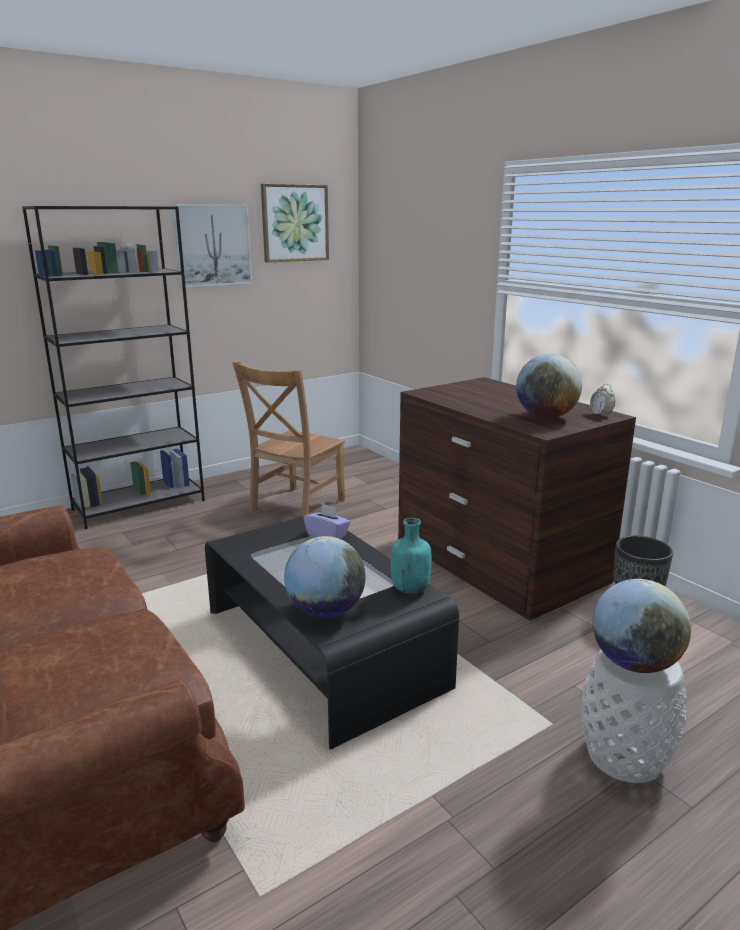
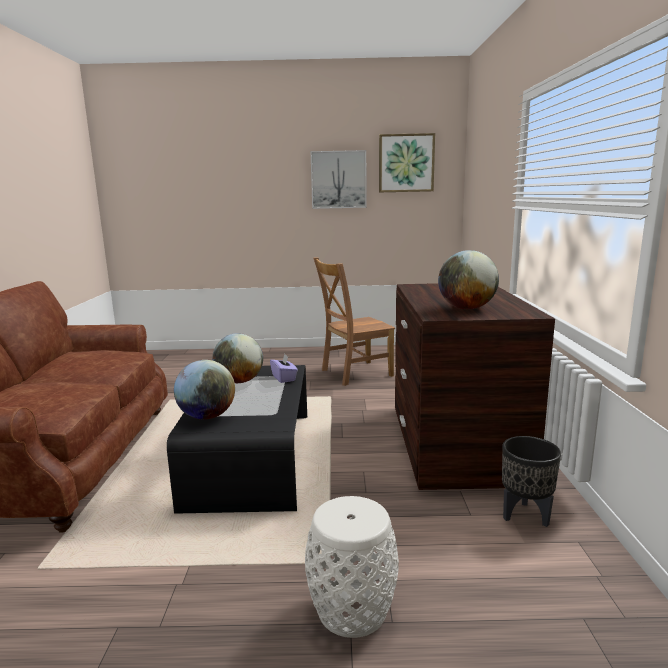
camera: 35 degrees right, 5 degrees down
grey bookcase [22,206,205,529] -> none
turquoise bottle [391,518,432,594] -> none
alarm clock [590,384,615,417] -> none
globe [592,579,691,673] -> globe moved to [212,333,263,383]

